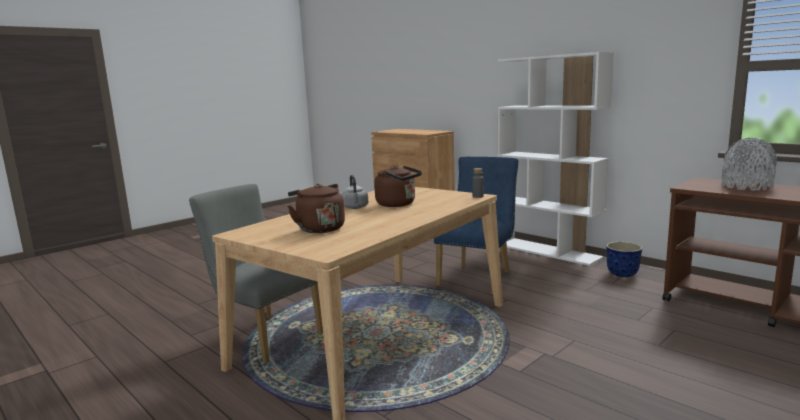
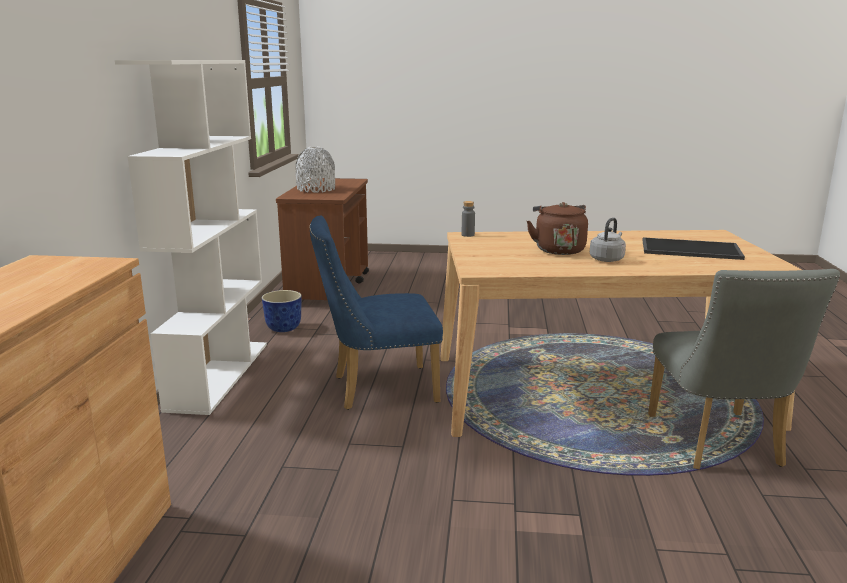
camera: 130 degrees left, 5 degrees up
brown kettle [288,184,345,233] -> tray [642,237,745,260]

